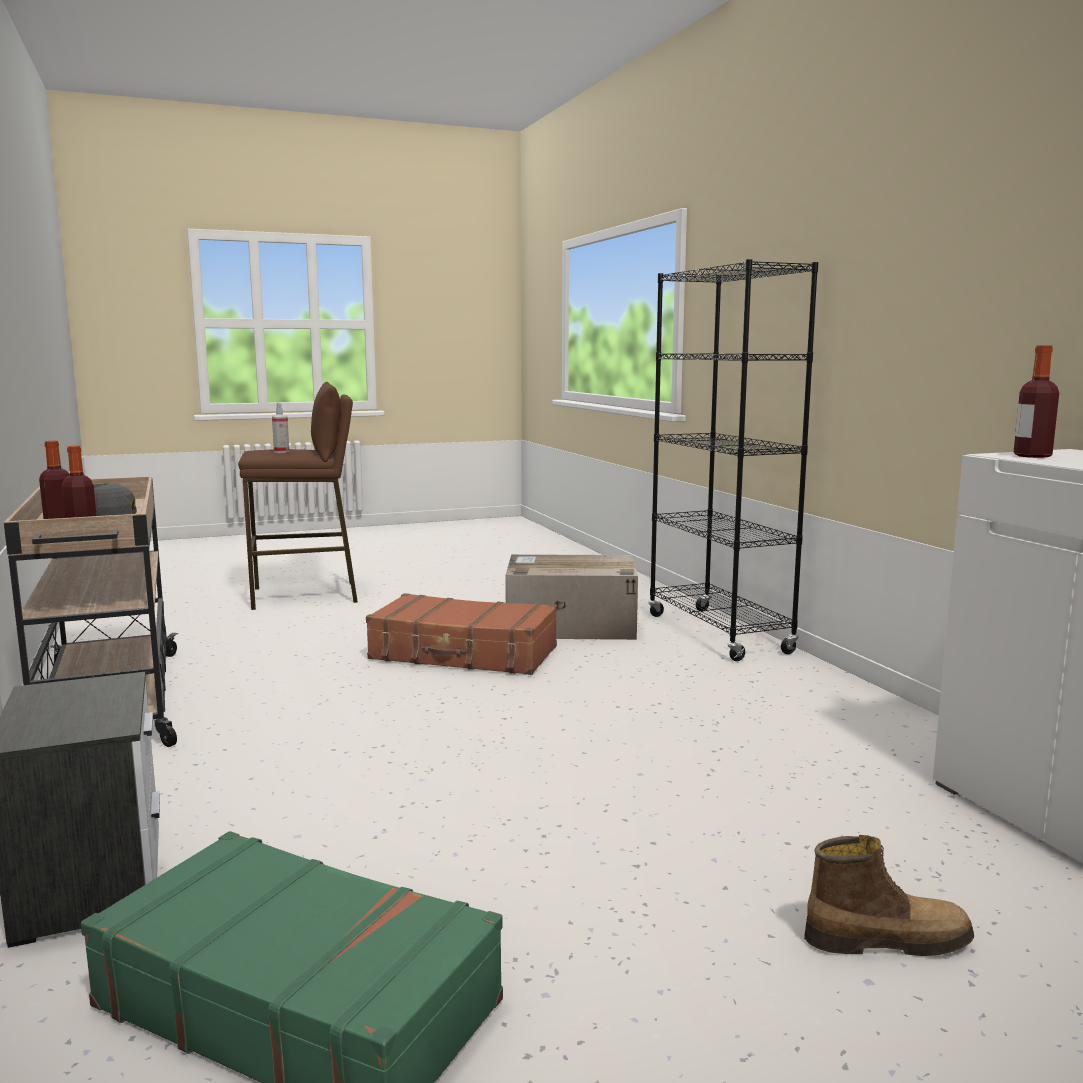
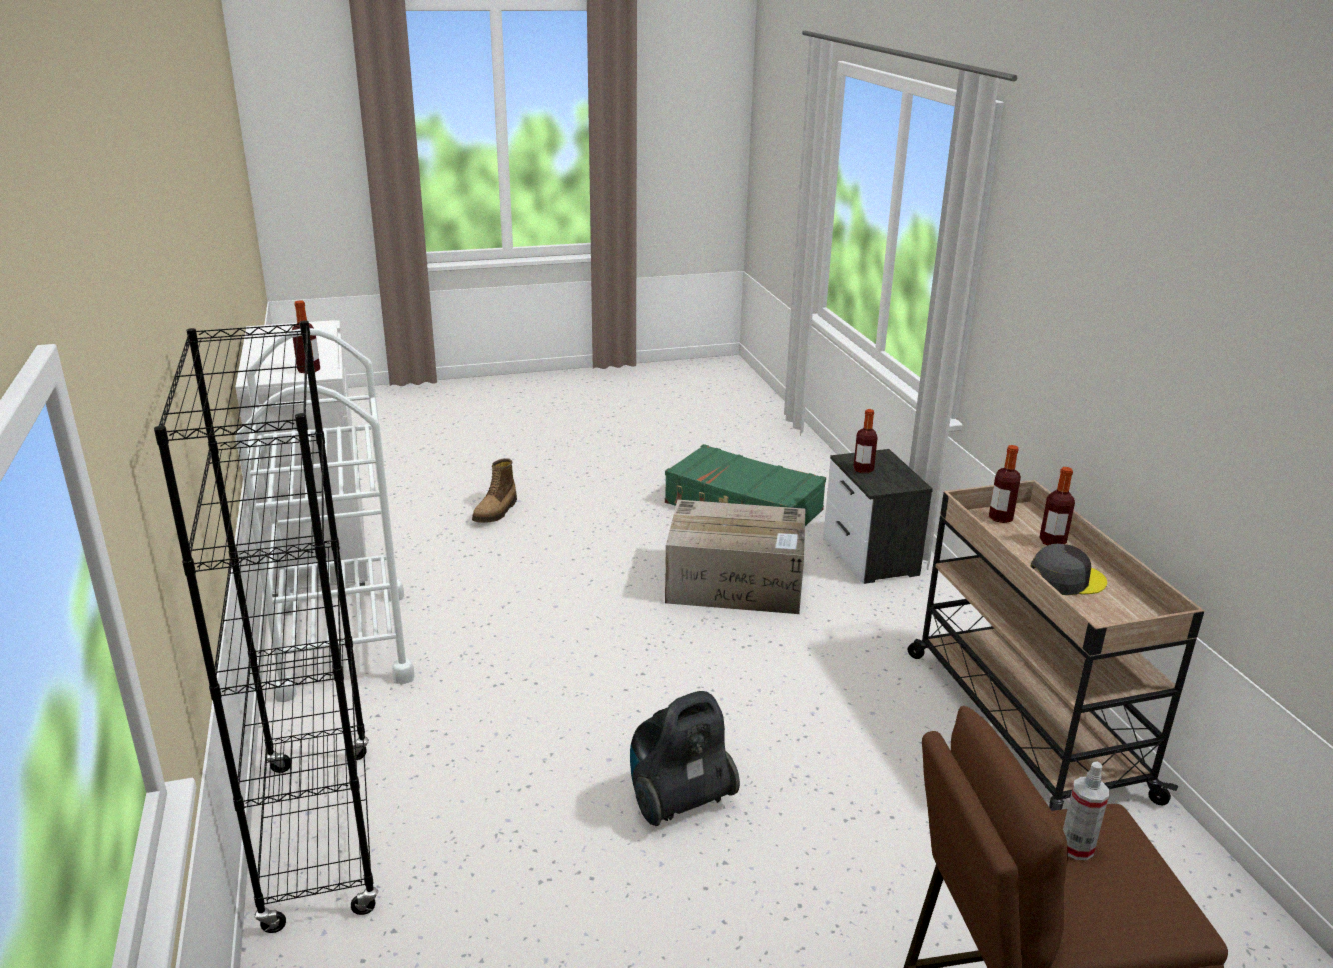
camera: 175 degrees left, 15 degrees up
brown suitcase [366,593,557,675] -> vacuum cleaner [630,691,740,826]
cardboard box [505,554,638,640] -> cardboard box moved to [665,500,805,614]
boot [804,835,974,956] -> boot turned 75 degrees counterclockwise [472,458,517,523]
none -> white cart [236,328,415,702]
none -> bottle [853,409,878,473]

